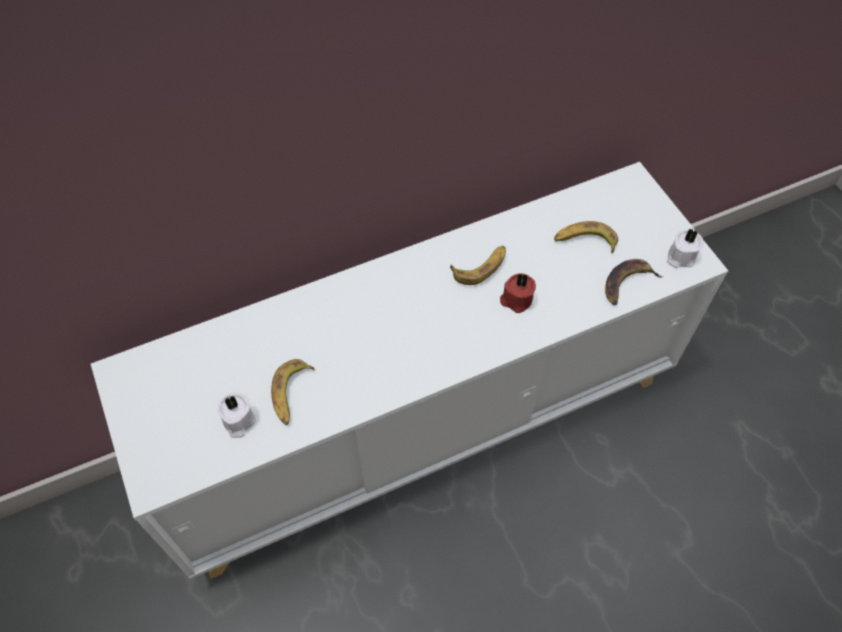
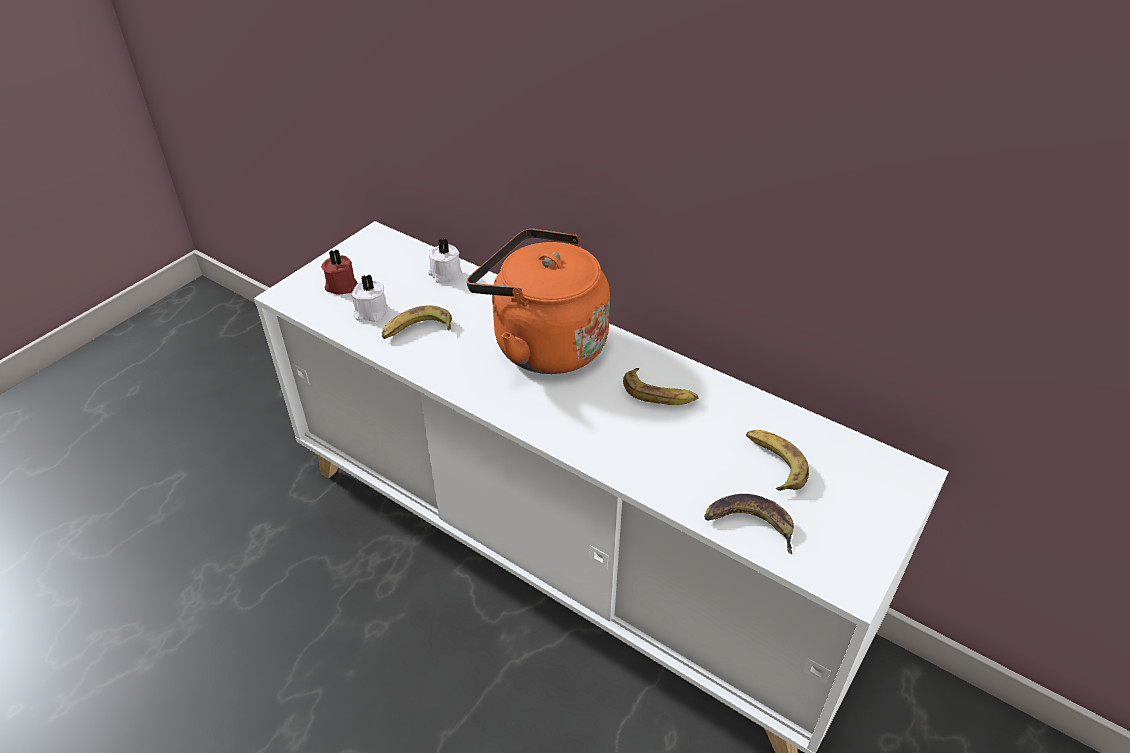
camera: 60 degrees right, 15 degrees down
red candle [500,273,536,313] -> red candle moved to [321,250,358,295]
white candle [667,228,704,268] -> white candle moved to [428,239,462,283]
none -> orange kettle [467,229,610,374]

